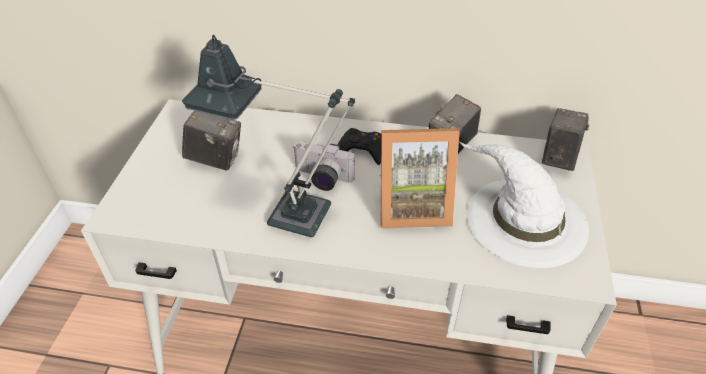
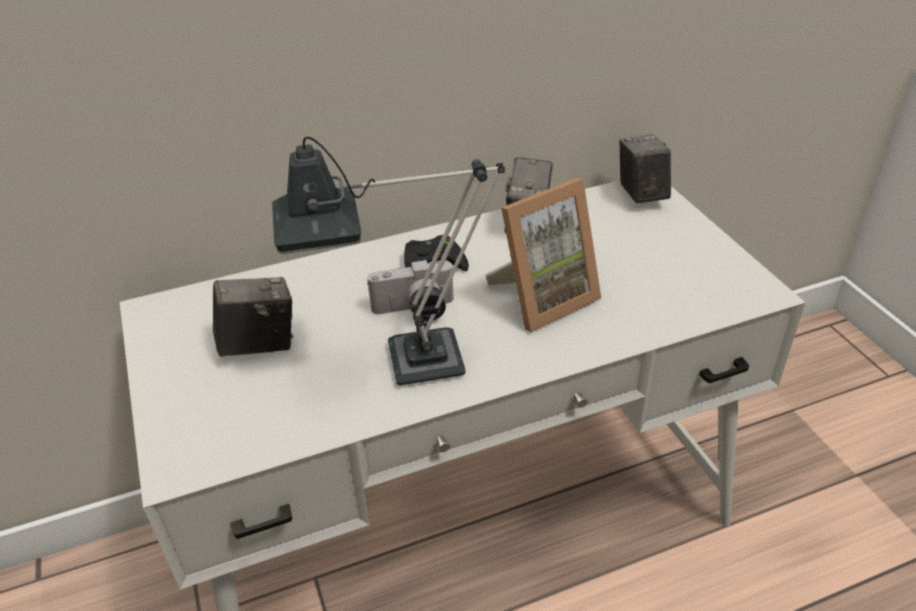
camera: 30 degrees left, 5 degrees down
white hat [459,141,589,268] -> none

